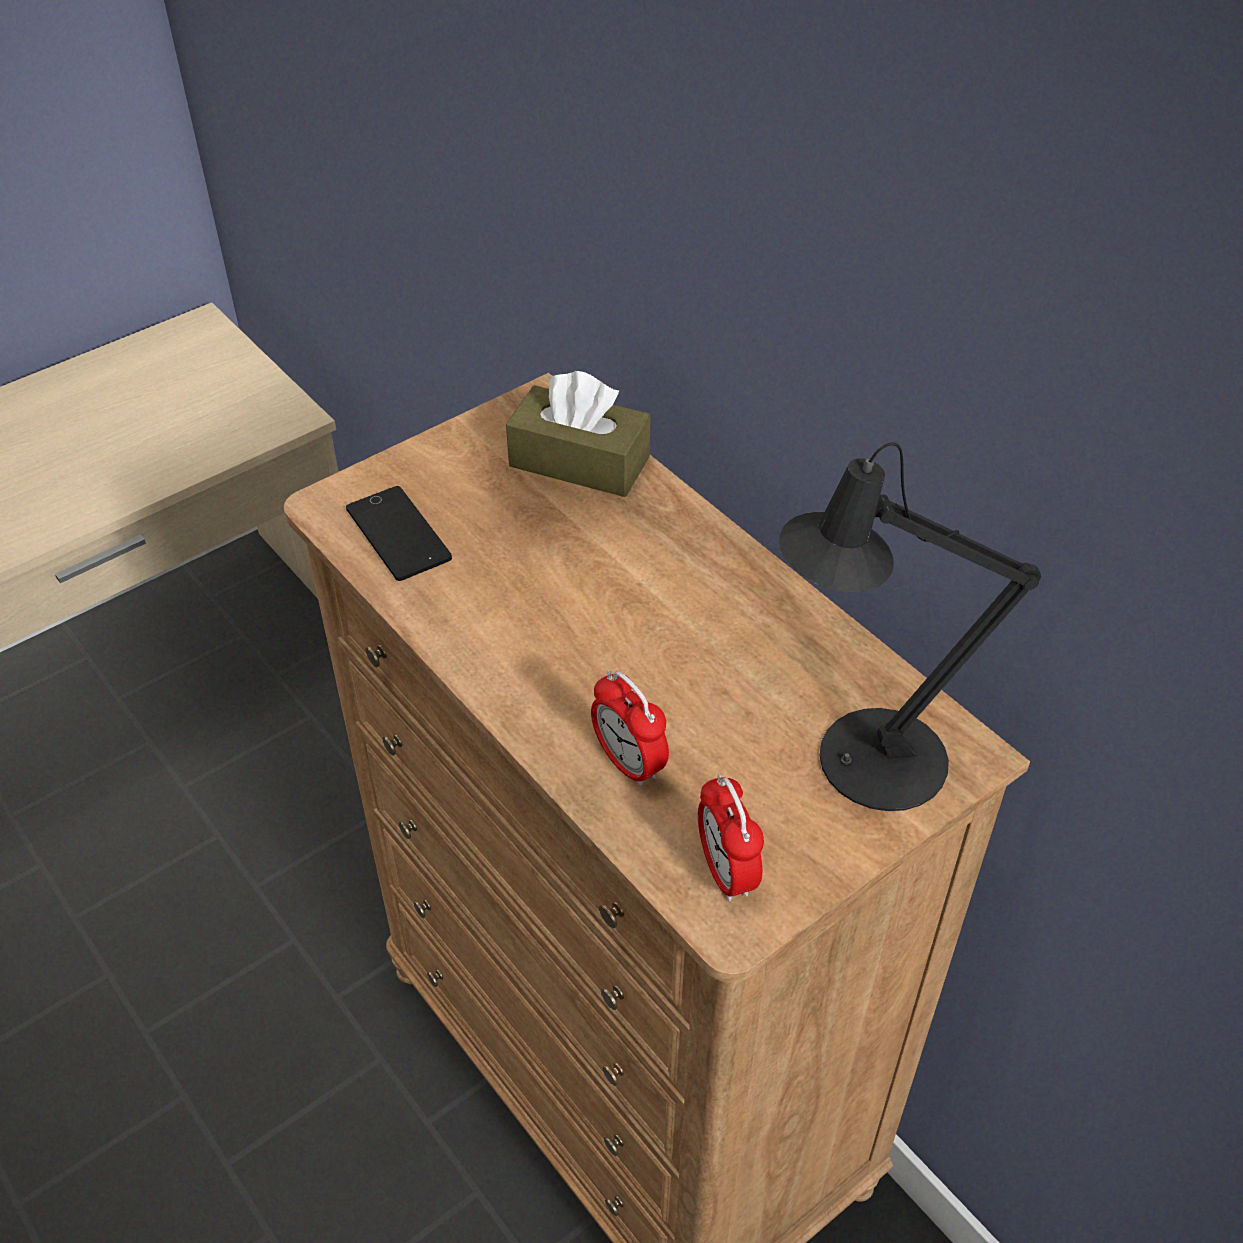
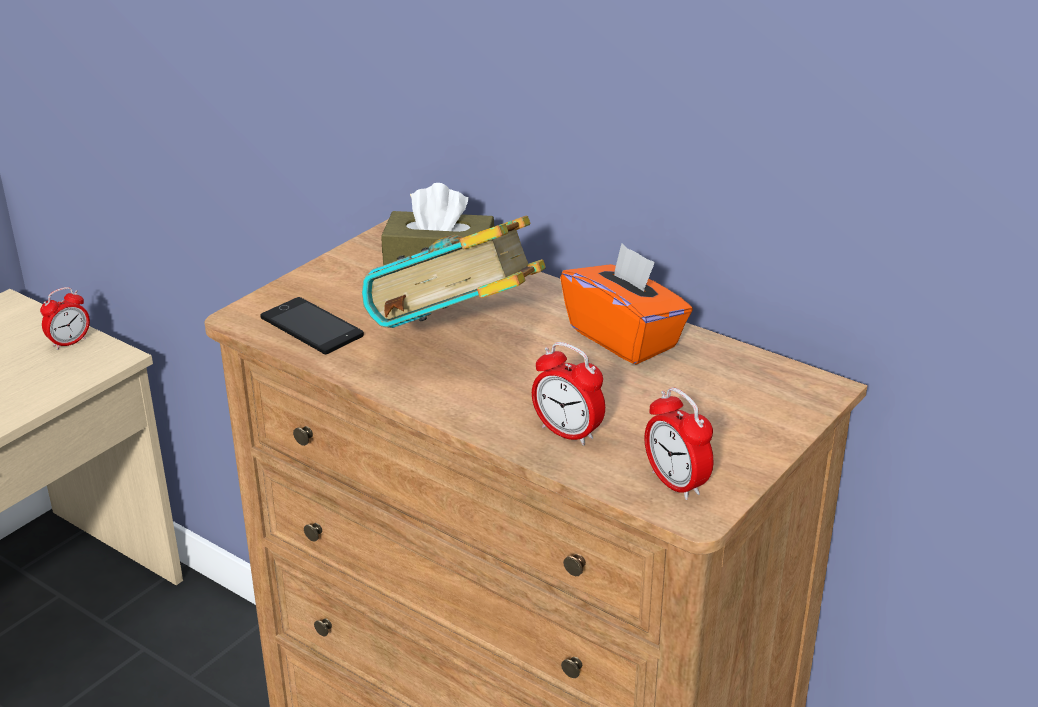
camera: 15 degrees left, 15 degrees down
black table lamp [779,442,1041,811] -> none
none -> alarm clock [40,287,90,350]
none -> book [362,215,546,328]
none -> orange tissue box [560,243,693,365]

